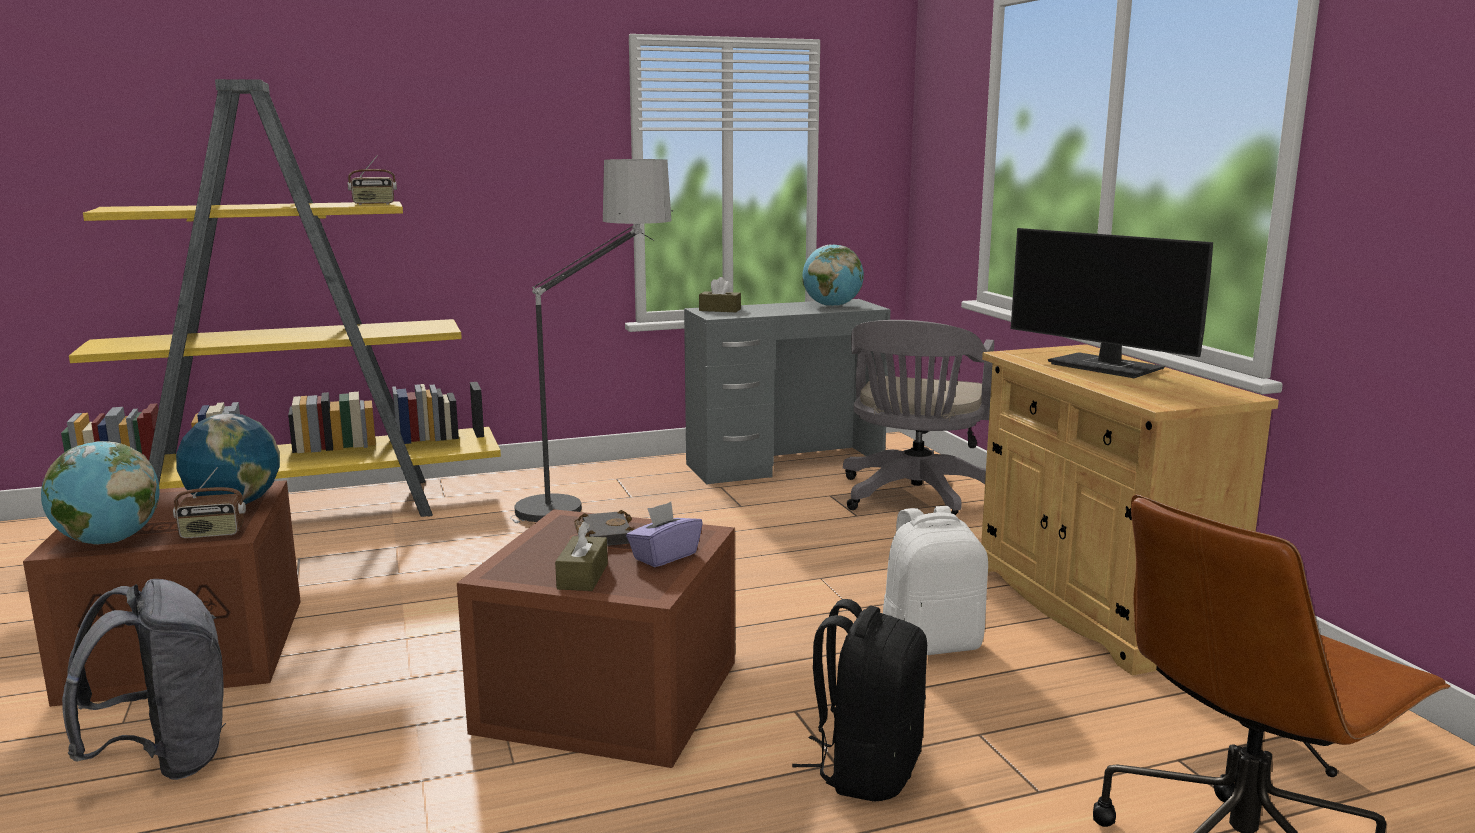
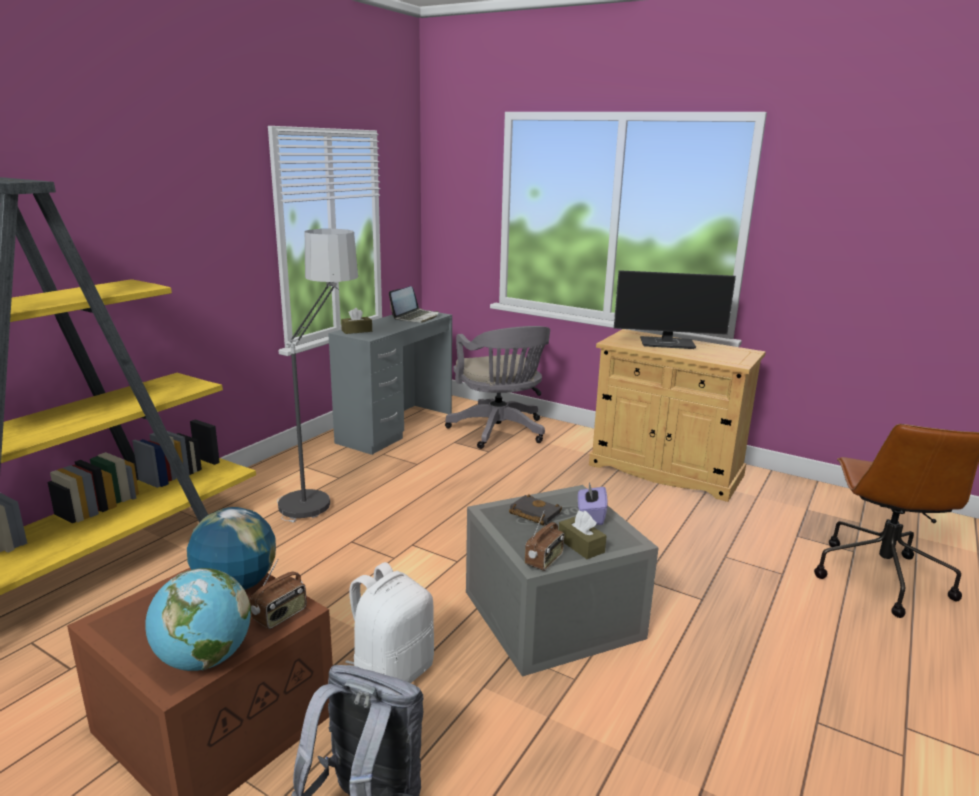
camera: 40 degrees left, 5 degrees up
radio [348,155,397,205] -> radio moved to [525,512,564,571]
brown storage box [457,509,735,768] -> grey storage box [466,485,658,677]
black backpack [792,599,927,802] -> none
globe [802,244,864,307] -> laptop [389,286,439,323]
white backpack [883,506,988,655] -> white backpack moved to [345,562,434,683]

